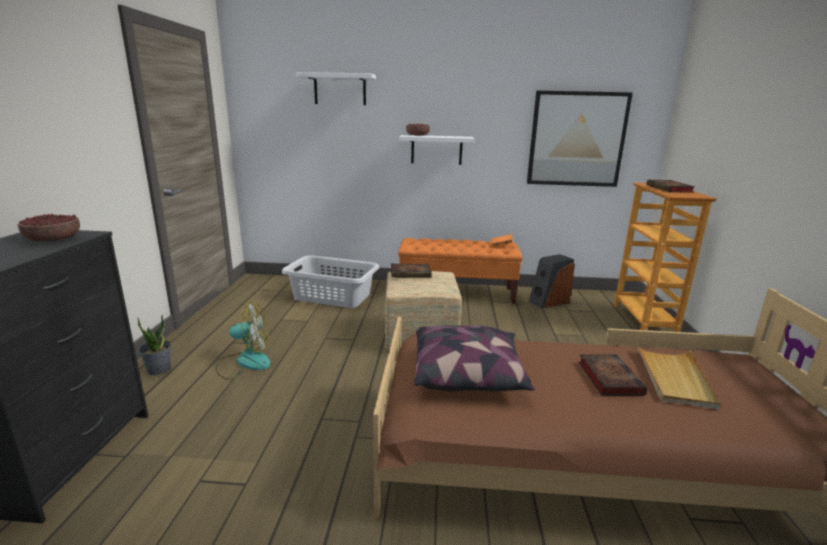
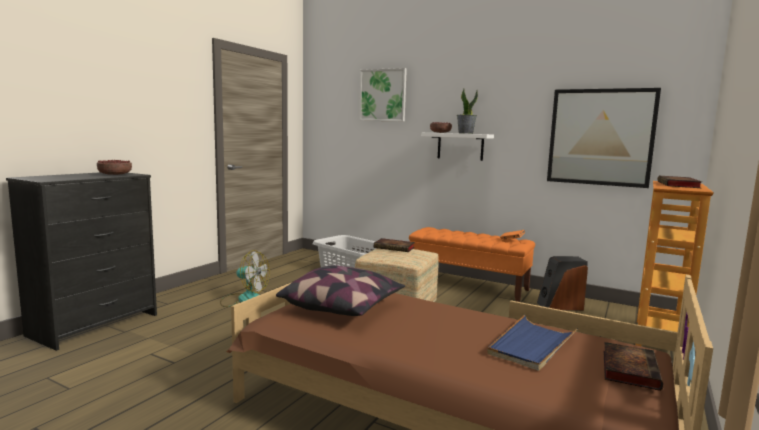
camera: 25 degrees right, 10 degrees down
potted plant [138,315,171,375] -> potted plant moved to [457,89,478,134]
white shelf [296,72,376,105] -> picture [359,68,407,121]
book [579,355,647,396] -> book moved to [604,342,663,391]
beige tray [636,343,721,409] -> blue tray [487,315,578,371]

